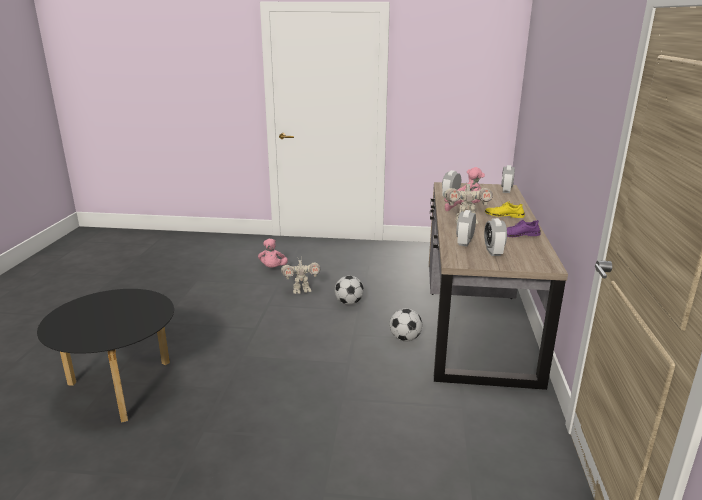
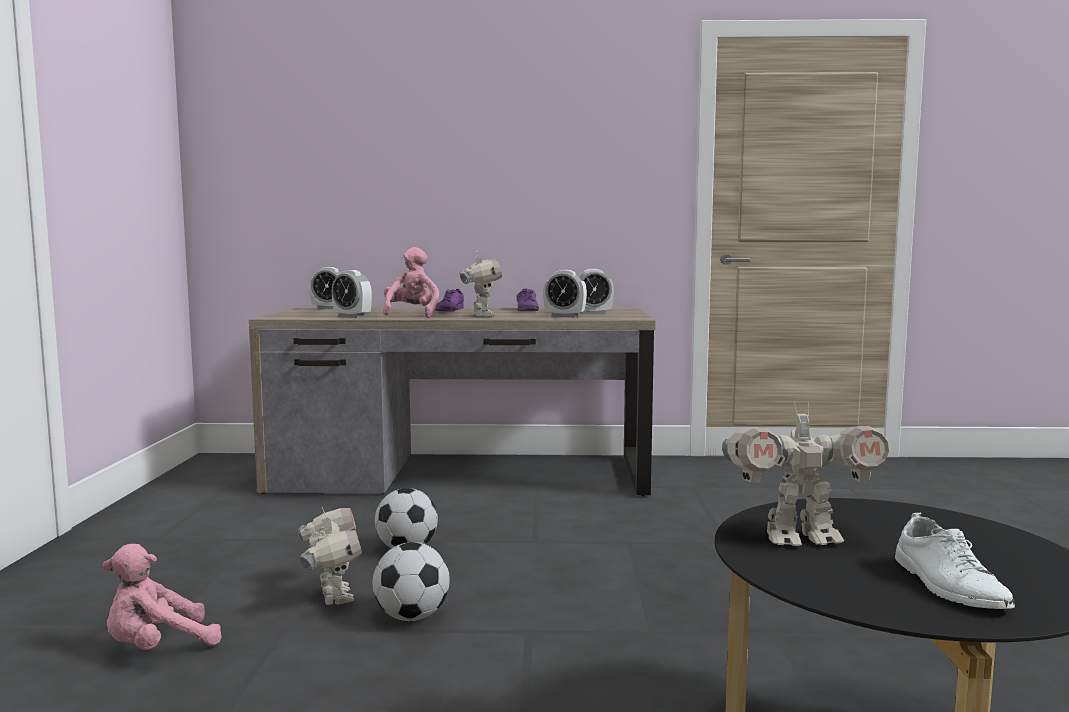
camera: 95 degrees left, 15 degrees down
pink plush toy [258,239,288,268] -> pink plush toy turned 150 degrees clockwise [102,544,222,650]
football [390,308,422,341] -> football moved to [373,542,450,621]
yellow shoe [485,201,525,218] -> purple shoe [435,289,464,311]
none -> toy robot [722,400,889,546]
none -> white shoe [895,513,1015,609]

